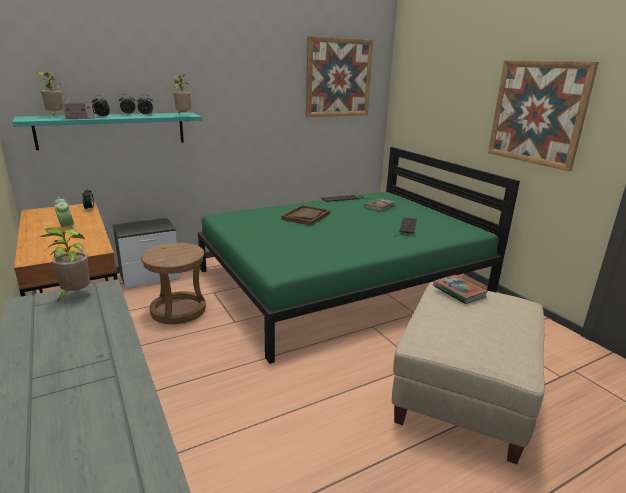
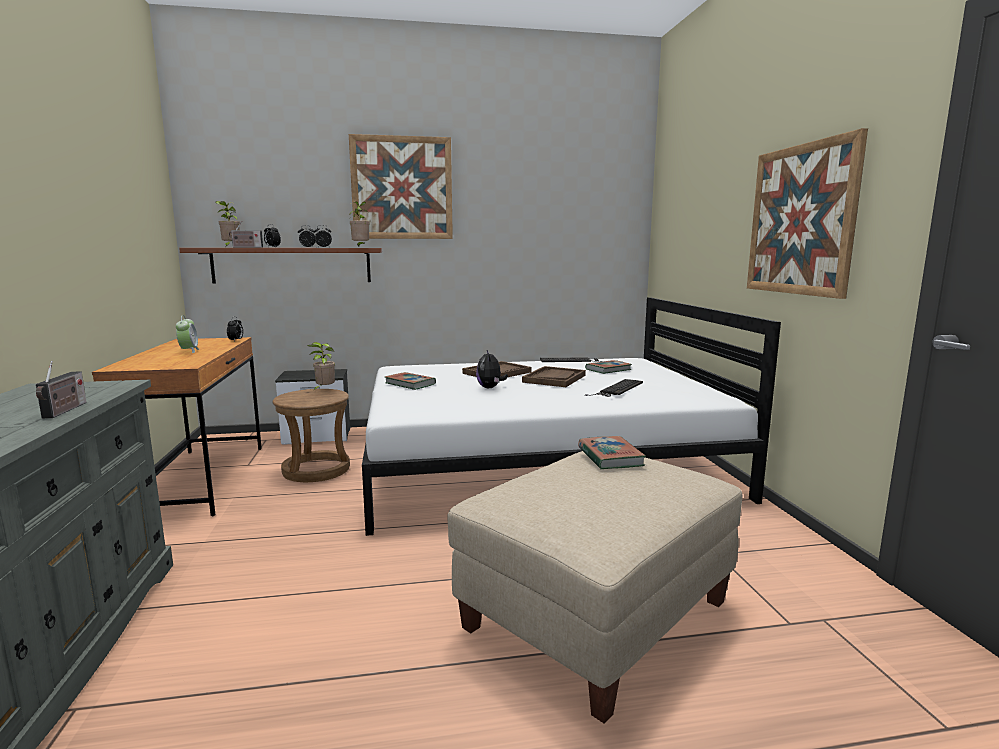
camera: 20 degrees right, 10 degrees down
turquoise shelf [12,112,202,150] -> brown shelf [179,248,382,284]
potted plant [40,227,90,301] -> potted plant moved to [307,342,335,392]
green bed [198,147,520,364] -> white bed [362,297,781,536]
picture [306,36,373,117] -> picture moved to [349,134,453,239]
none -> radio [36,361,87,418]
none -> book [385,372,436,390]
none -> plush toy [476,350,508,388]
none -> brown tray [522,366,586,387]

